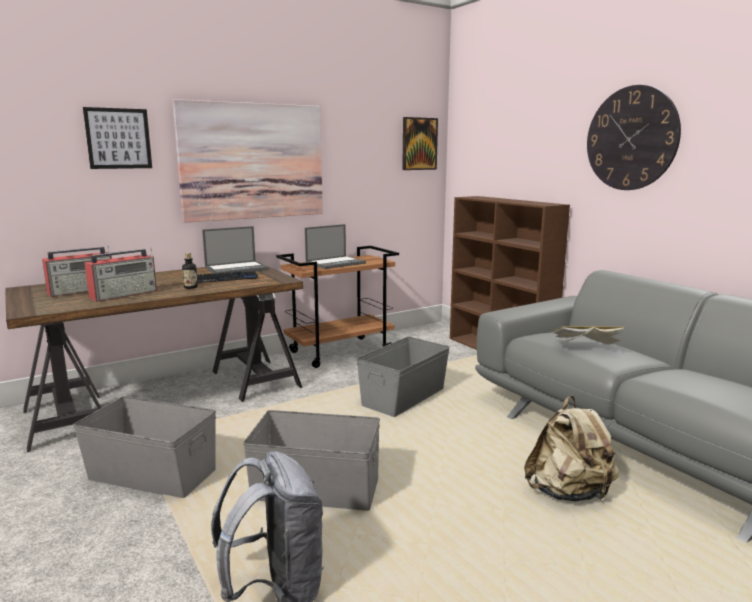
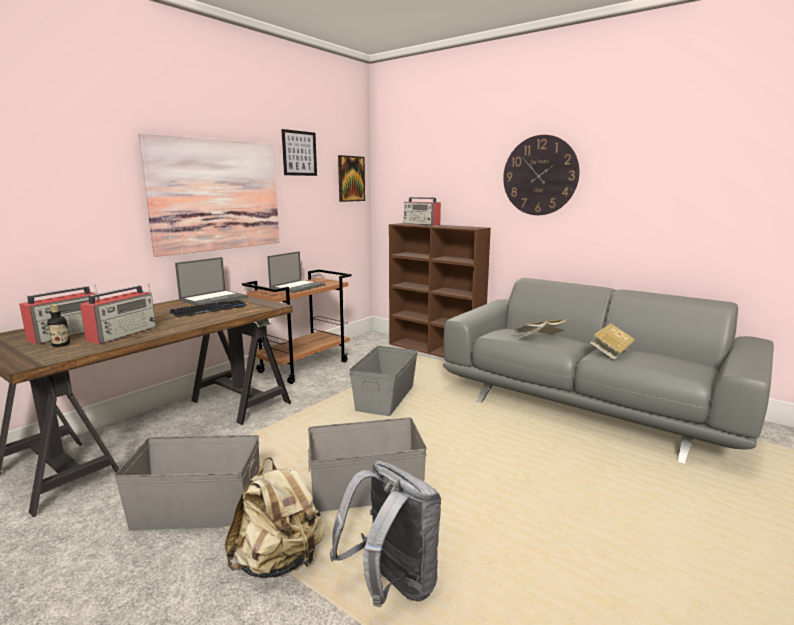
camera: 20 degrees left, 0 degrees up
picture [83,107,152,169] -> picture moved to [281,129,317,176]
bottle [182,253,198,289] -> bottle moved to [47,305,70,347]
beige backpack [524,396,619,502] -> beige backpack moved to [224,457,326,578]
none -> radio [404,196,441,226]
none -> book [590,323,635,360]

